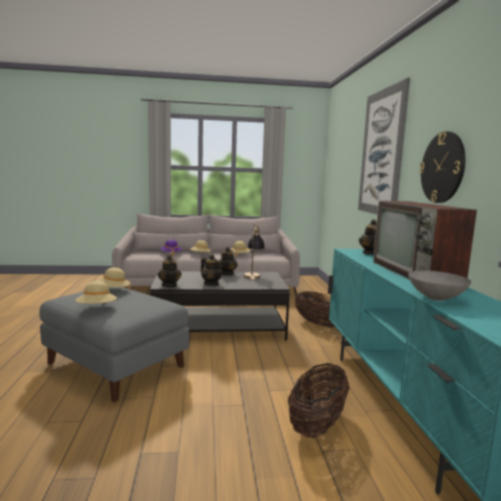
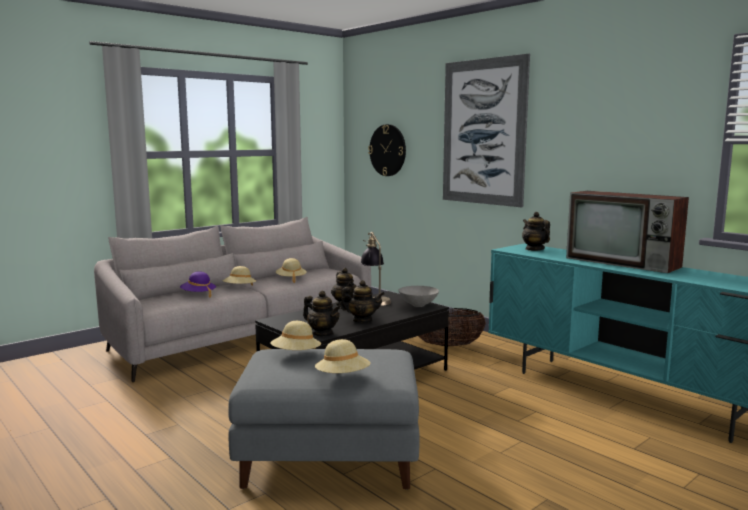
camera: 35 degrees left, 0 degrees up
basket [288,363,349,438] -> none
grey bowl [408,270,471,301] -> grey bowl moved to [399,286,439,307]
wall clock [419,131,465,203] -> wall clock moved to [368,124,406,176]

